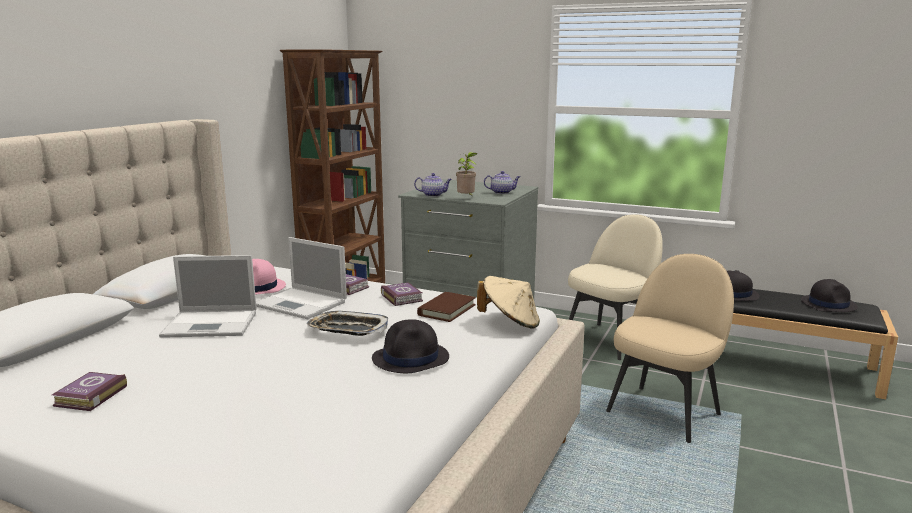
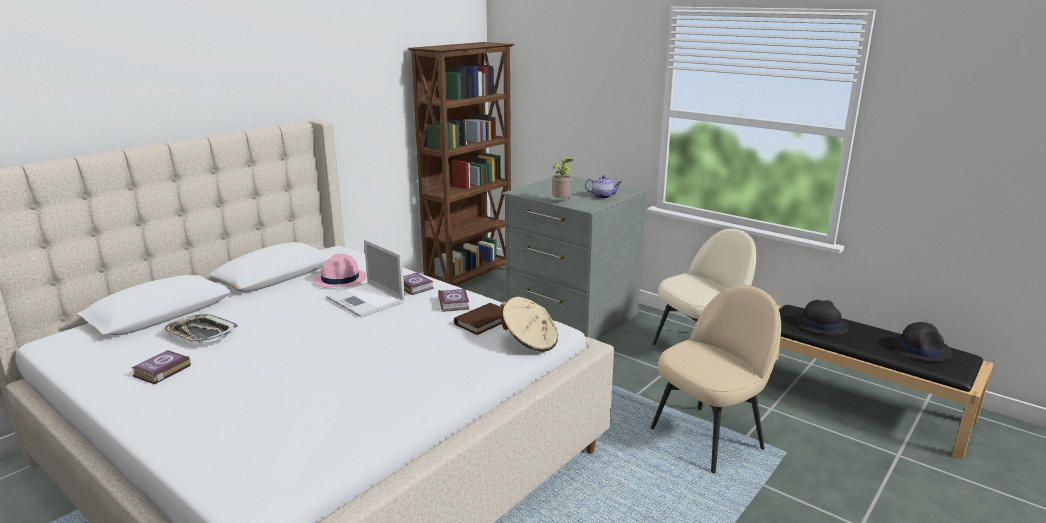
camera: 15 degrees right, 5 degrees up
laptop [159,255,257,338] -> none
tray [307,311,388,336] -> tray moved to [162,314,239,343]
black hat [372,319,449,373] -> none
teapot [414,173,452,197] -> none

